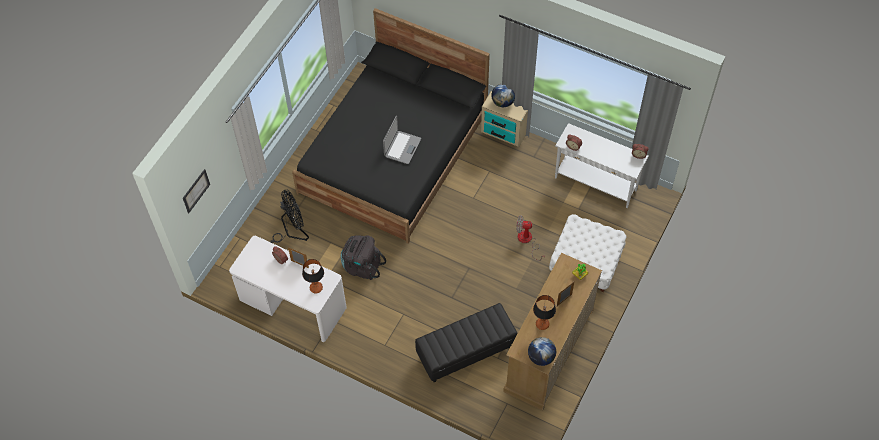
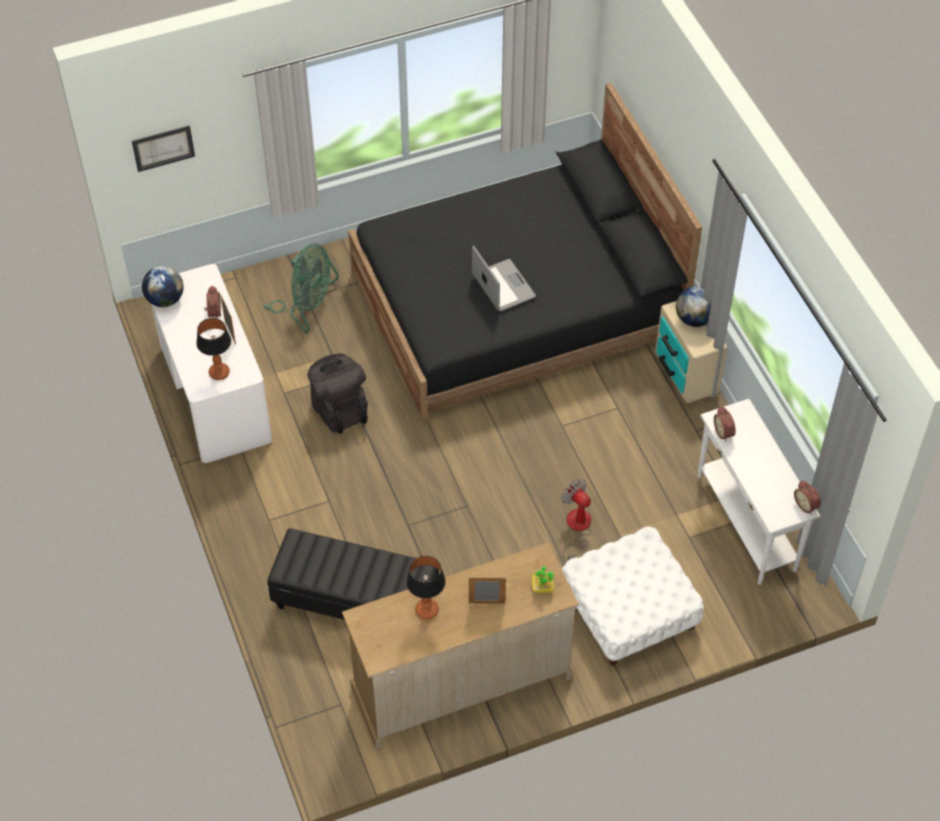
camera: 40 degrees right, 5 degrees down
black fan [270,190,309,243] -> green fan [263,243,339,334]
laptop [383,116,421,164] -> laptop turned 90 degrees counterclockwise [472,246,536,312]
globe [528,337,556,366] -> globe moved to [142,266,184,307]

